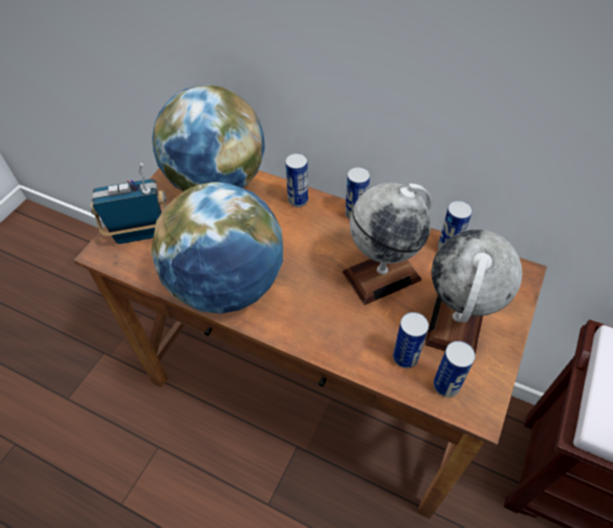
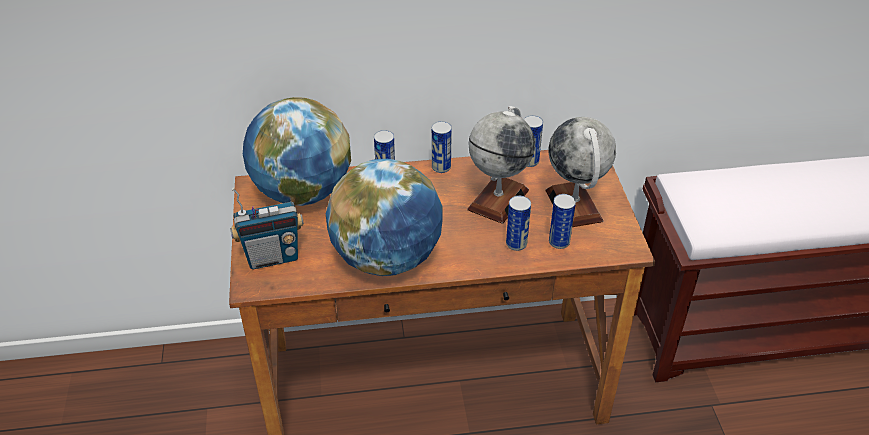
camera: 35 degrees left, 10 degrees down
radio [90,163,166,244] -> radio turned 150 degrees counterclockwise [230,187,304,269]
can [433,341,475,397] -> can moved to [506,196,531,251]

